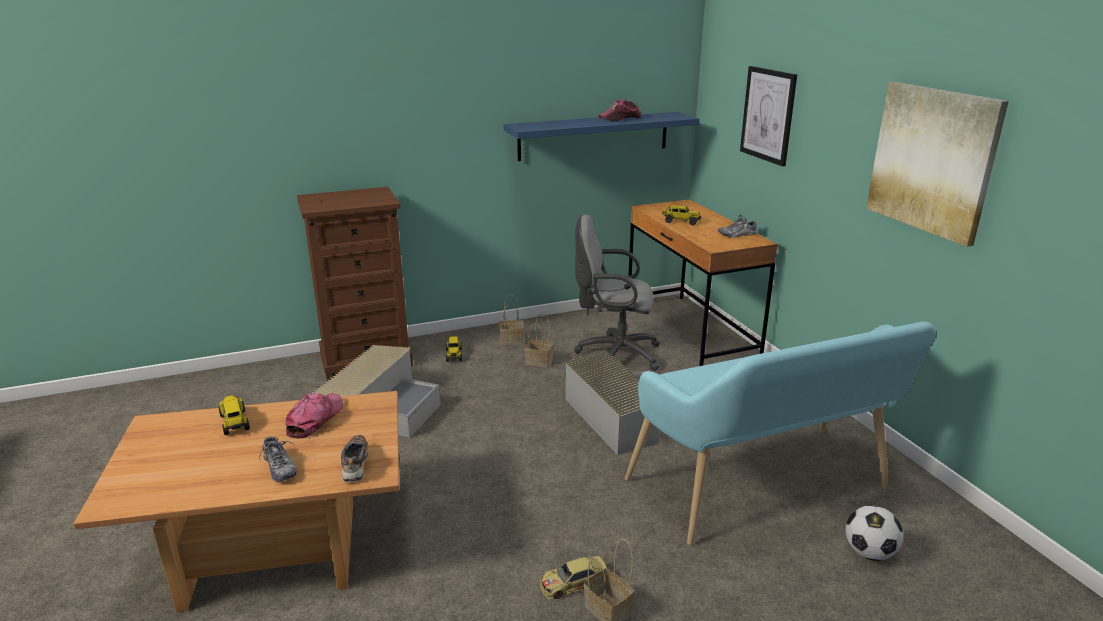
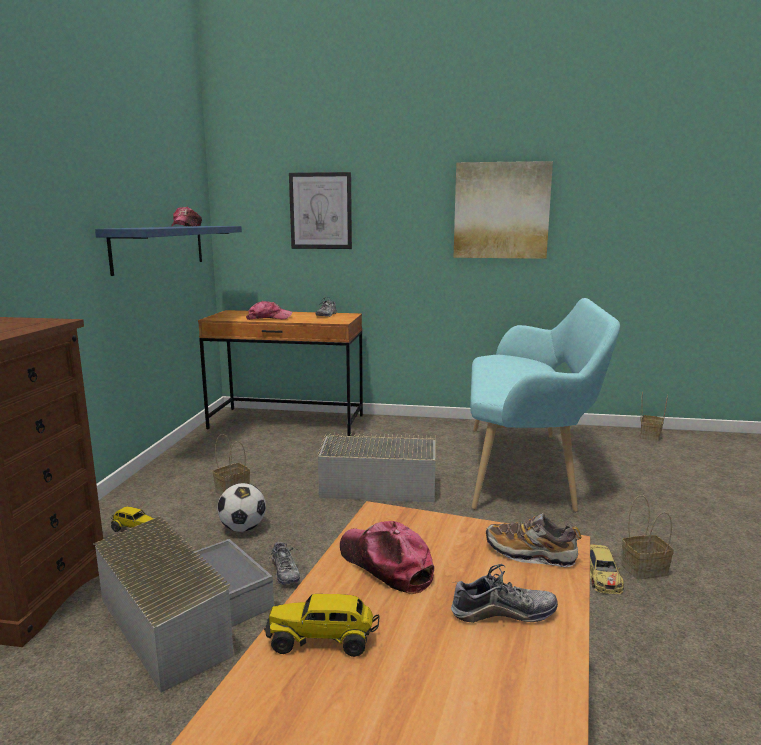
camera: 60 degrees left, 10 degrees down
basket [499,295,524,345] -> basket moved to [640,392,668,441]
grey office chair [574,215,660,371] -> none
toy truck [662,205,702,225] -> cap [246,301,293,320]
football [846,505,903,561] -> football moved to [217,483,266,532]
none -> shoe [269,541,300,585]

